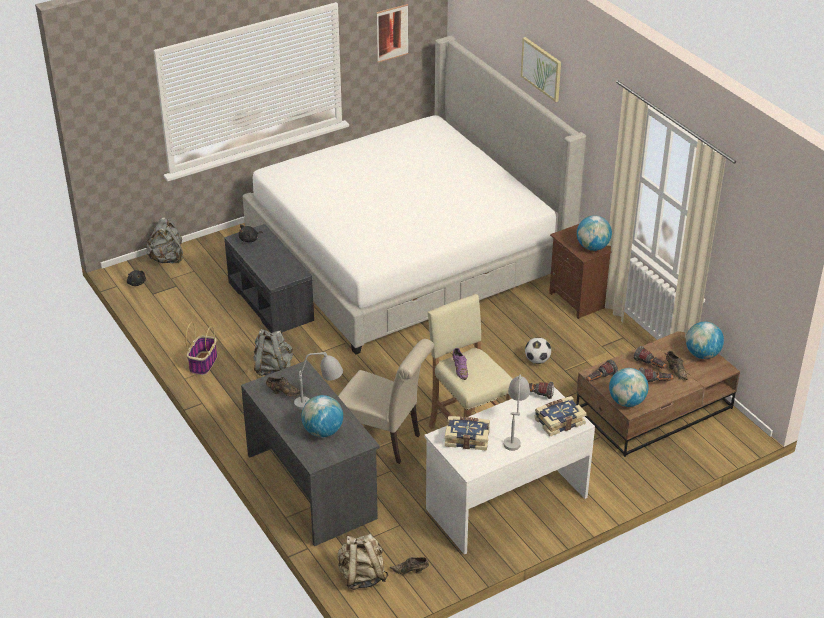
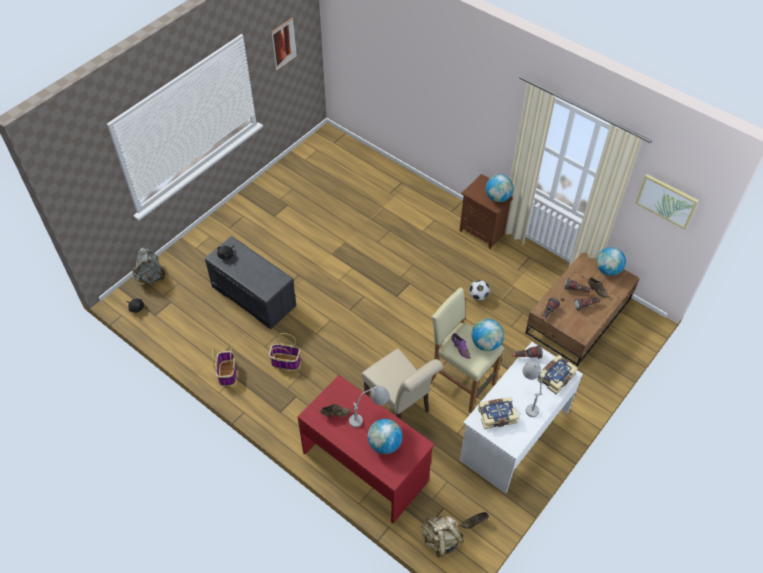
camera: 20 degrees left, 15 degrees up
grey desk [241,360,380,546] -> red desk [298,375,435,524]
bed [242,36,586,355] -> none
grey backpack [253,329,293,376] -> basket [269,333,301,370]
beige chair [338,339,434,464] -> beige chair turned 45 degrees clockwise [361,348,443,420]
picture [521,37,561,102] -> picture moved to [636,174,699,229]
globe [609,368,648,407] -> globe moved to [472,319,504,351]

